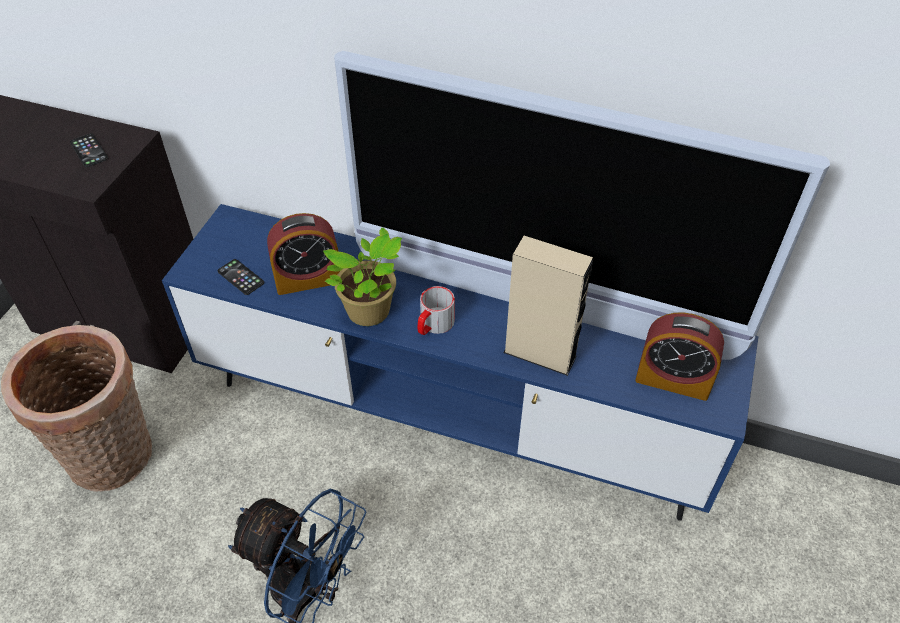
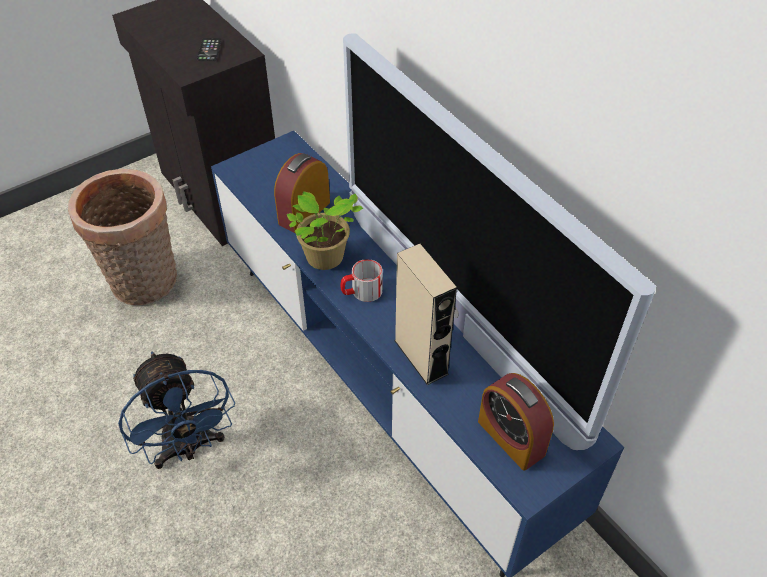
camera: 35 degrees right, 0 degrees up
phone [217,259,264,295] -> none
alarm clock [267,213,340,295] -> alarm clock turned 105 degrees clockwise [274,153,330,233]

